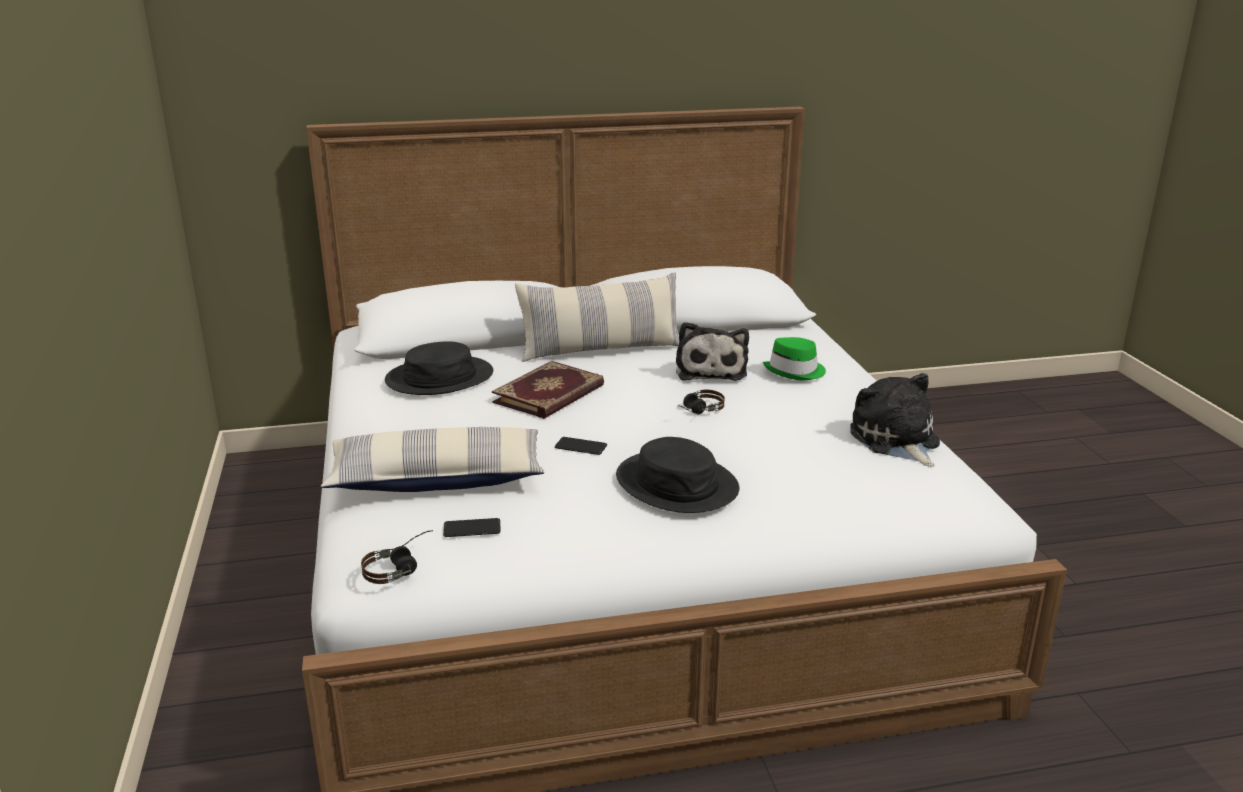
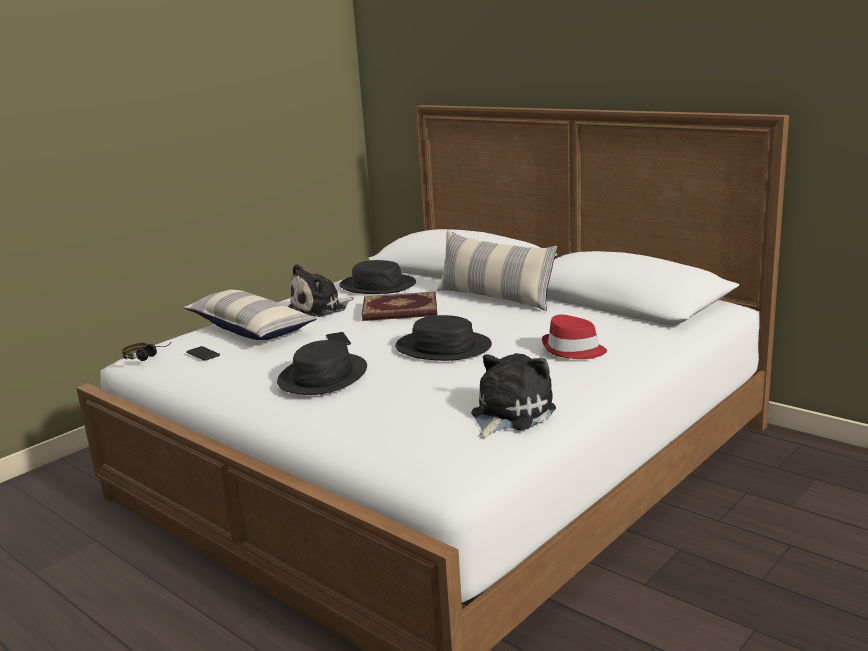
camera: 55 degrees right, 5 degrees down
plush toy [676,322,749,381] -> plush toy moved to [288,264,354,317]
headphones [678,390,725,414] -> black hat [395,315,492,361]
green hat [763,337,826,380] -> red hat [542,314,607,359]

